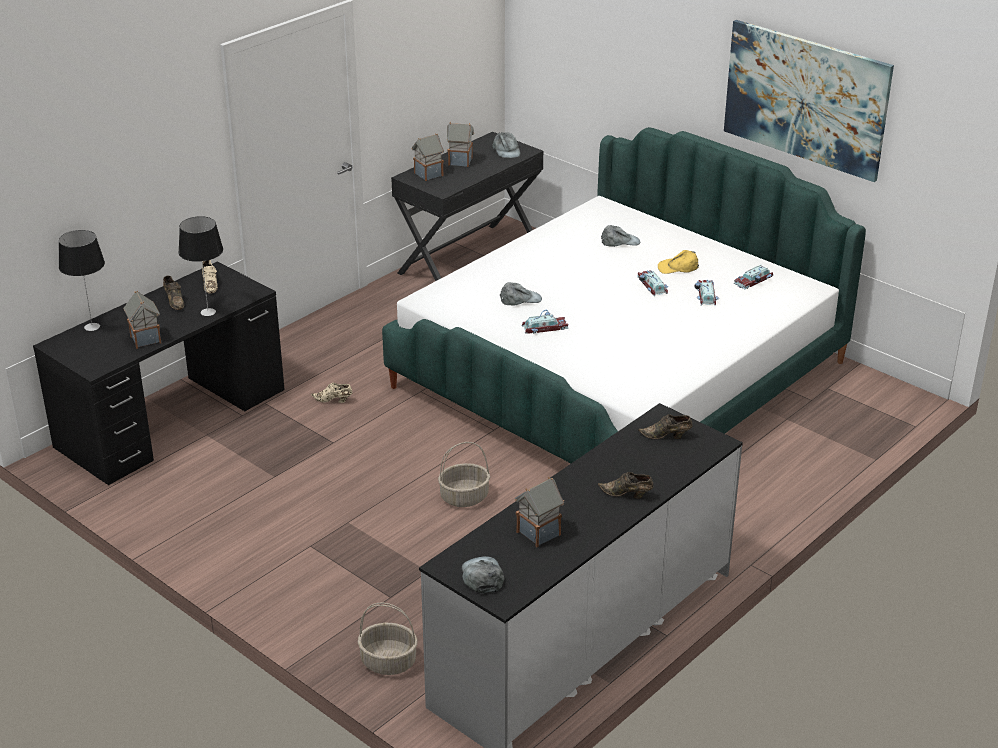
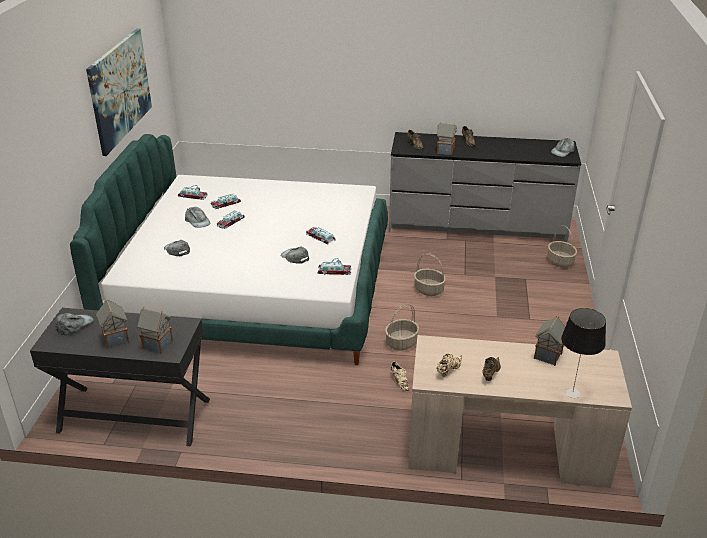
camera: 125 degrees left, 0 degrees up
black desk [33,261,285,485] -> beige desk [408,335,632,488]
table lamp [178,216,223,316] -> none
toy house [515,477,564,547] -> toy house moved to [437,122,457,156]
yellow cap [658,250,699,274] -> grey cap [185,207,210,228]
none -> toy car [318,258,351,275]
none -> basket [385,304,419,351]

